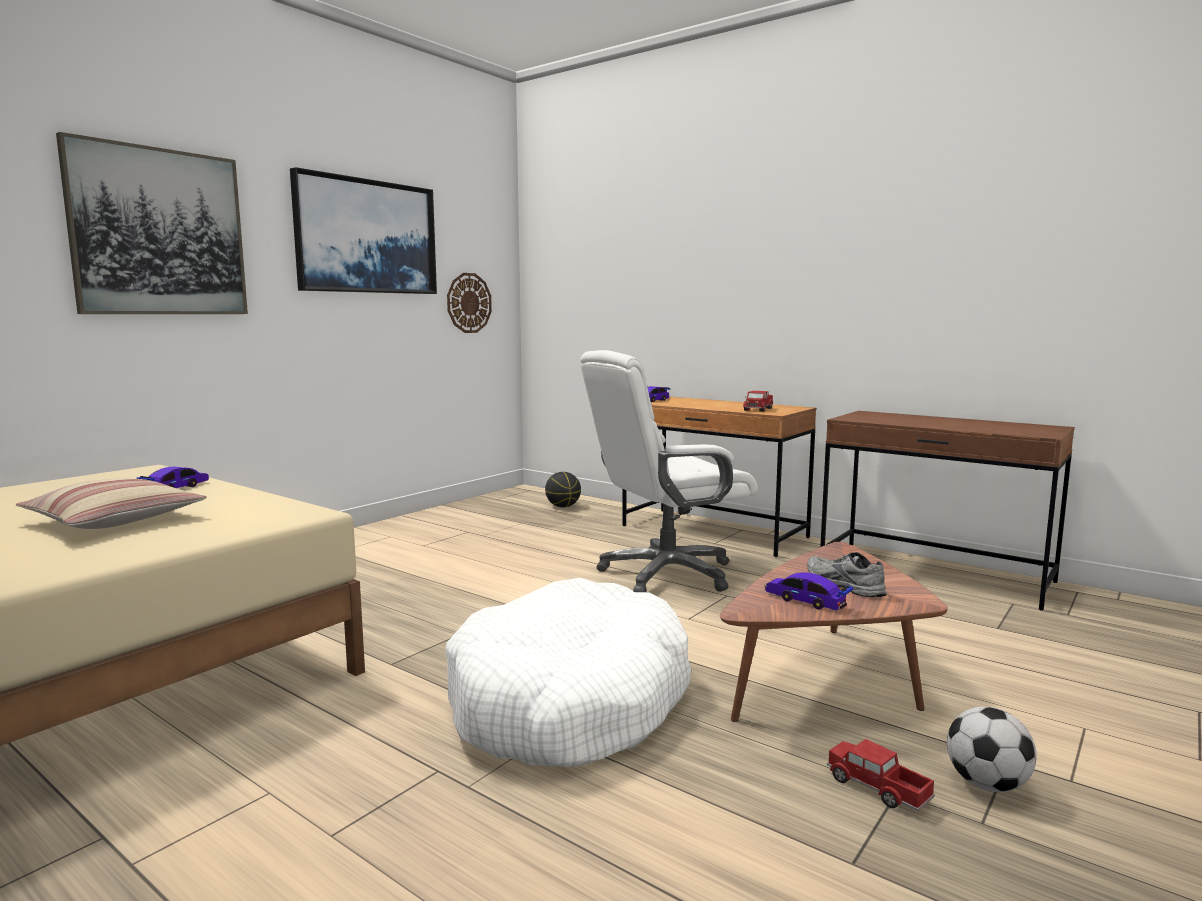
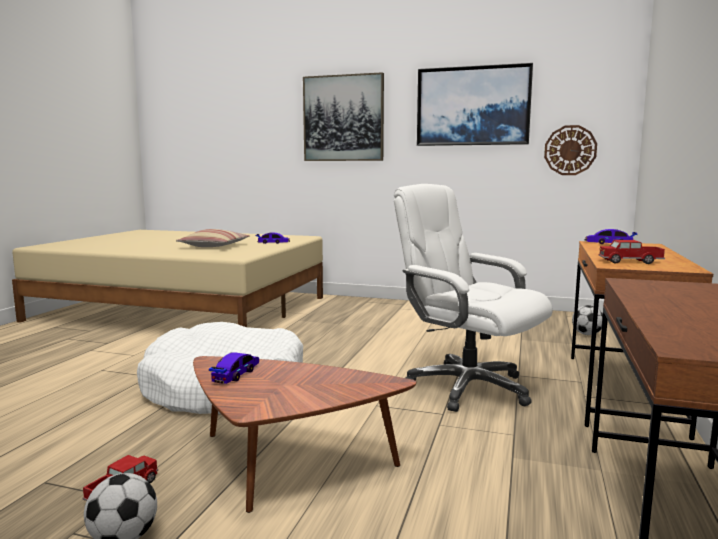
camera: 70 degrees right, 0 degrees up
basketball [545,472,581,507] -> football [572,305,603,335]
grey shoe [807,552,887,597] -> none

